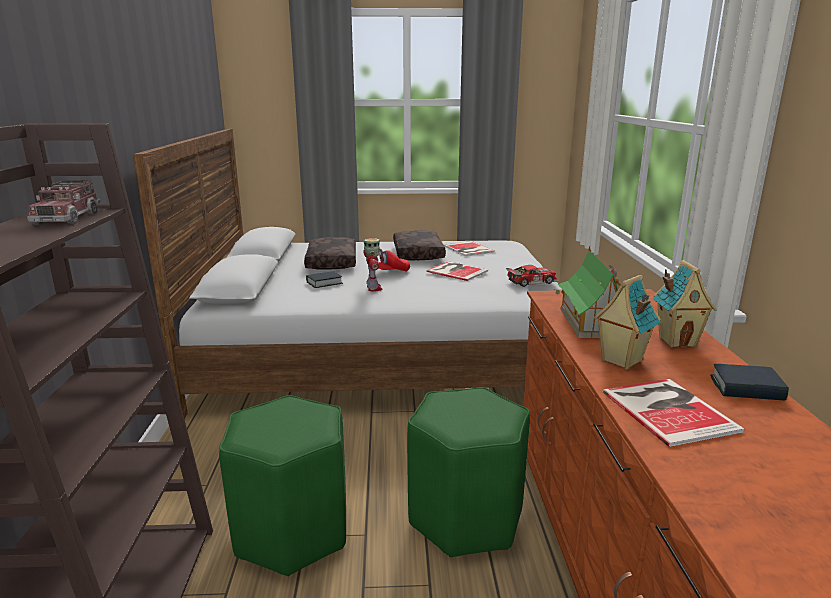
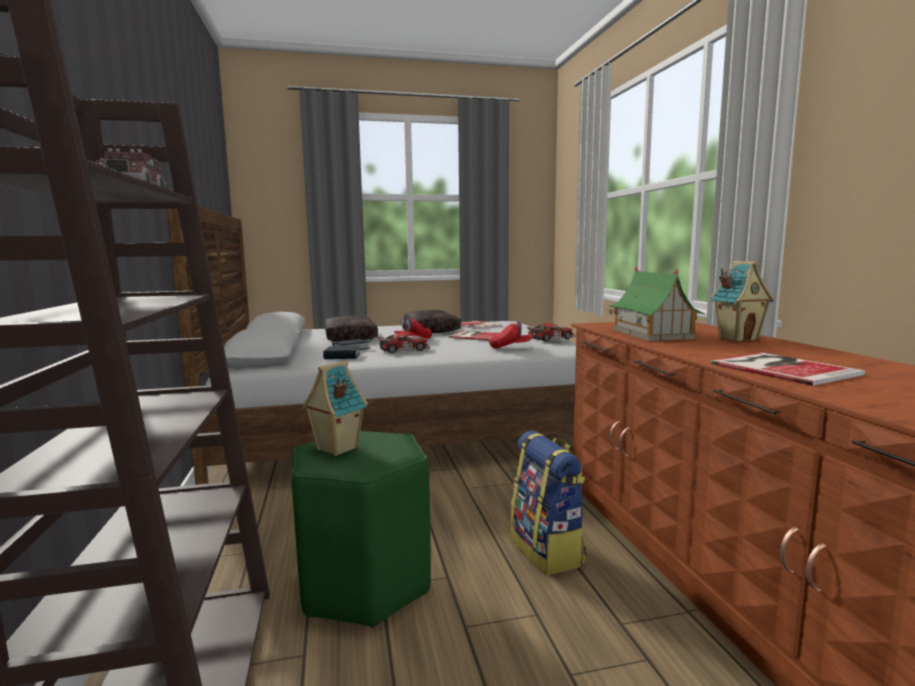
camera: 10 degrees left, 10 degrees down
toy robot [363,238,383,291] -> toy car [377,333,430,353]
green stool [407,387,530,558] -> backpack [510,431,587,575]
toy house [594,275,661,369] -> toy house moved to [302,361,368,456]
book [710,364,789,401] -> book moved to [323,346,360,359]
none -> red cap [489,321,533,349]

